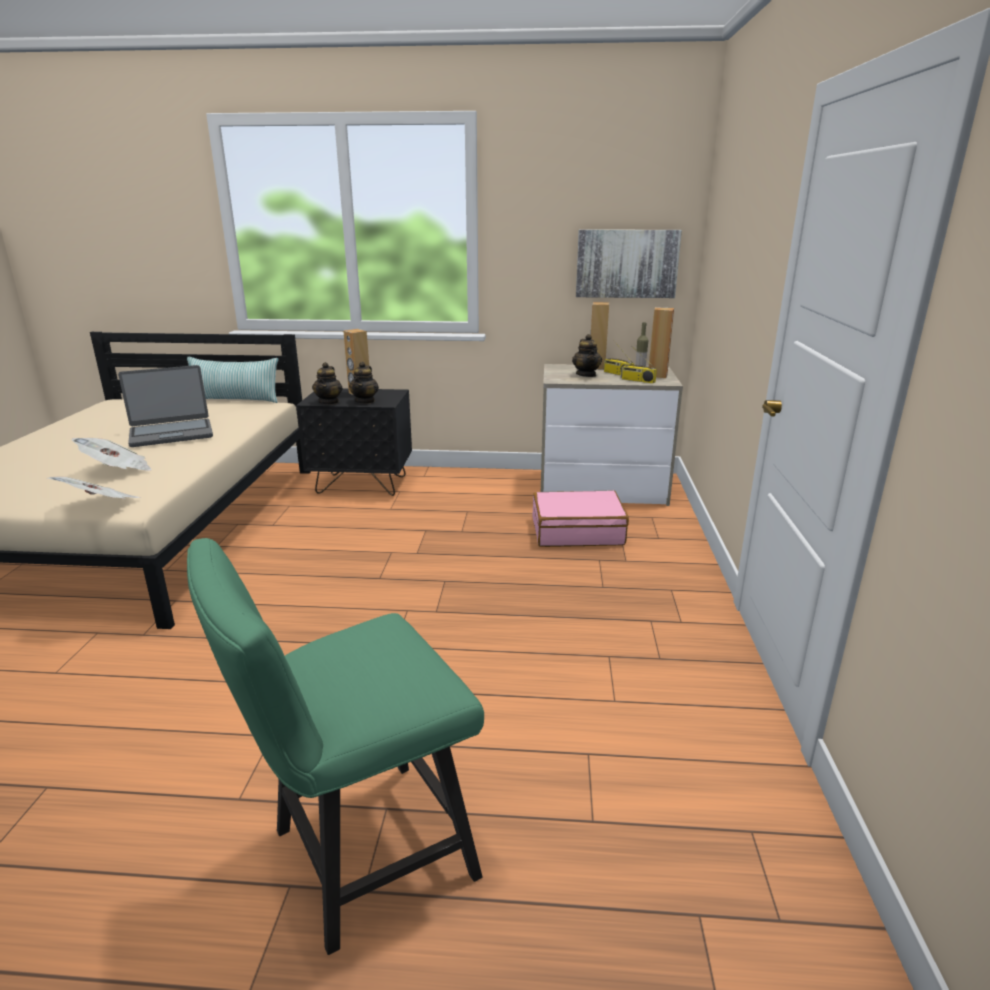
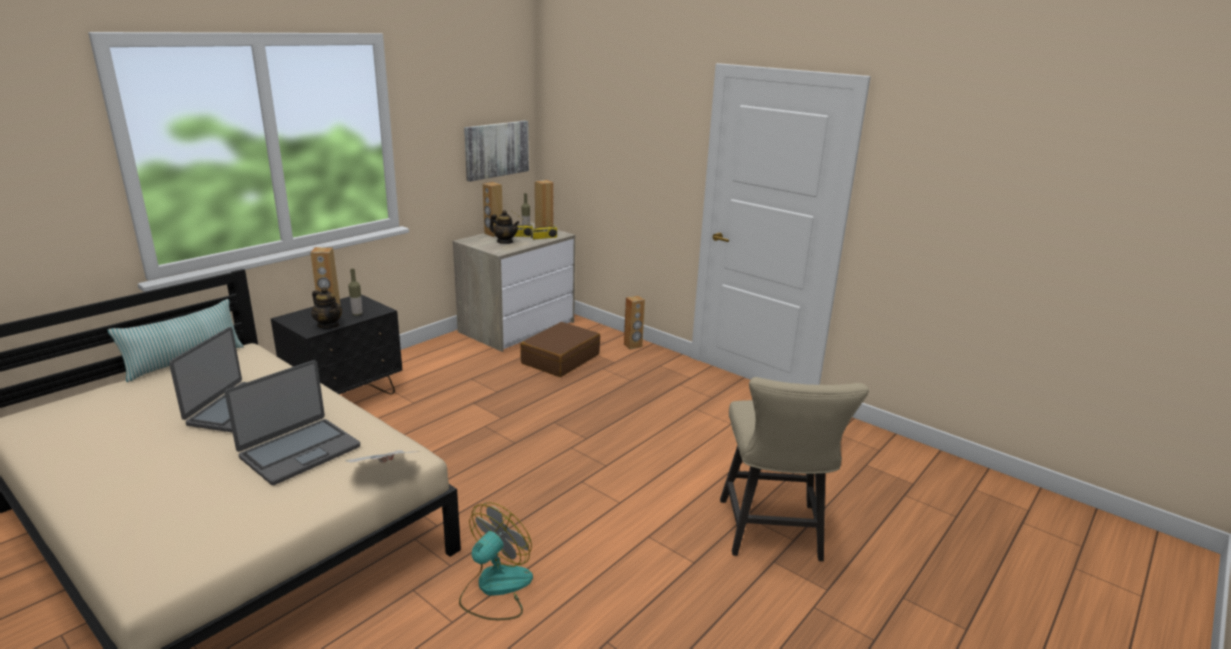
camera: 55 degrees left, 0 degrees up
newspaper [72,438,152,471] -> laptop [225,360,360,485]
green chair [187,538,484,955] -> beige chair [720,377,869,561]
teapot [349,362,379,404] -> bottle [348,269,363,316]
pink suitcase [533,490,629,547] -> brown suitcase [520,322,600,377]
none -> fan [459,502,533,620]
none -> brown speaker [624,296,645,350]

